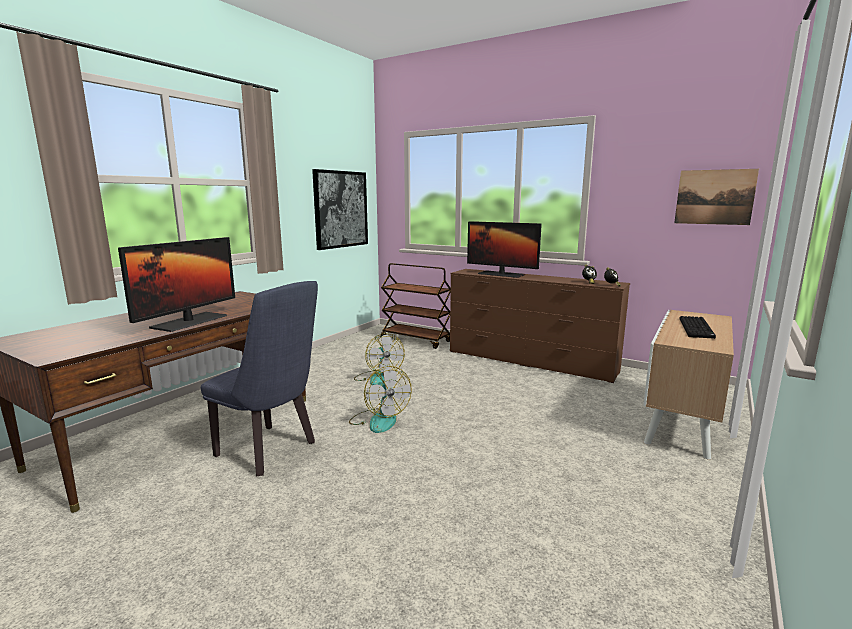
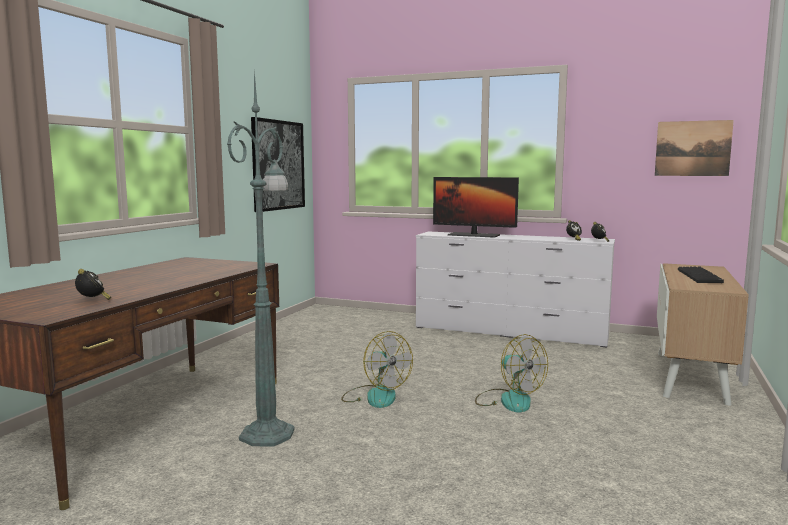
camera: 10 degrees left, 5 degrees down
monitor [118,237,235,332] -> none
blue chair [201,281,318,476] -> green floor lamp [227,70,294,447]
fan [354,333,405,385] -> fan moved to [475,334,548,413]
brown cart [380,263,451,349] -> none
brown dresser [450,269,630,383] -> white dresser [416,231,615,347]
none -> alarm clock [75,269,111,300]

